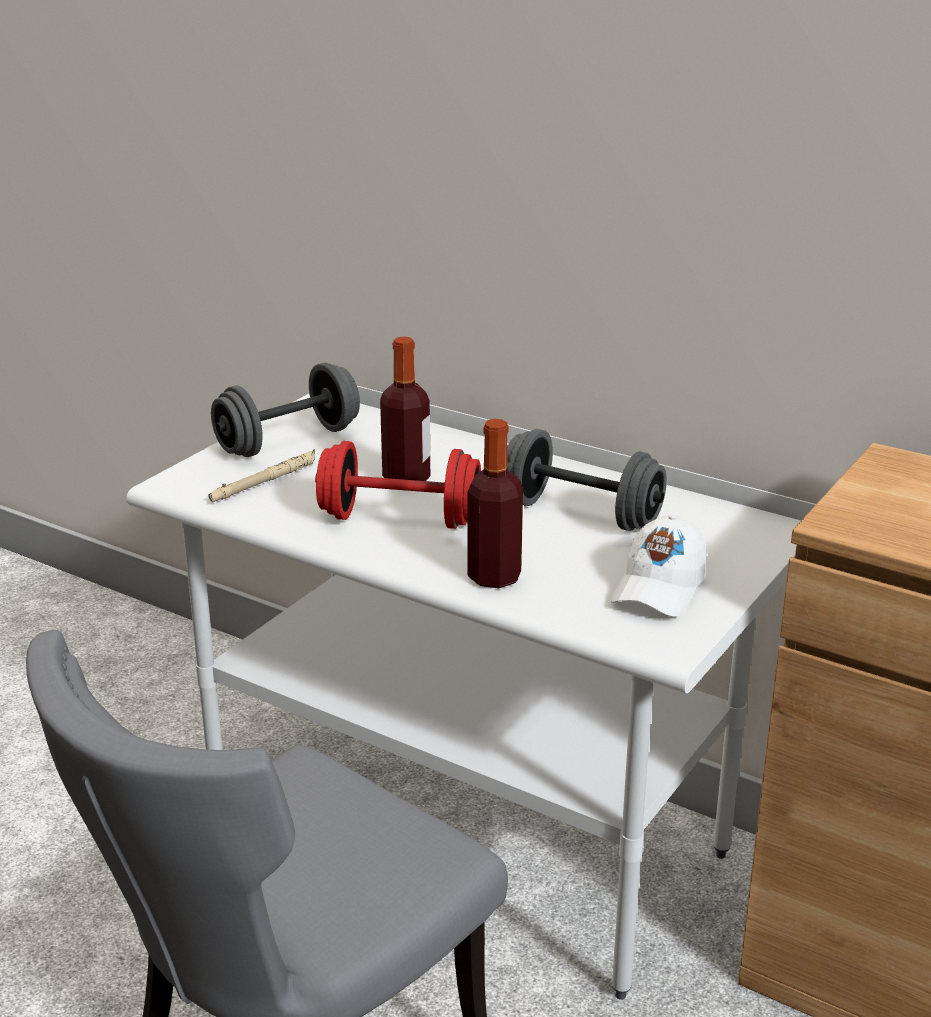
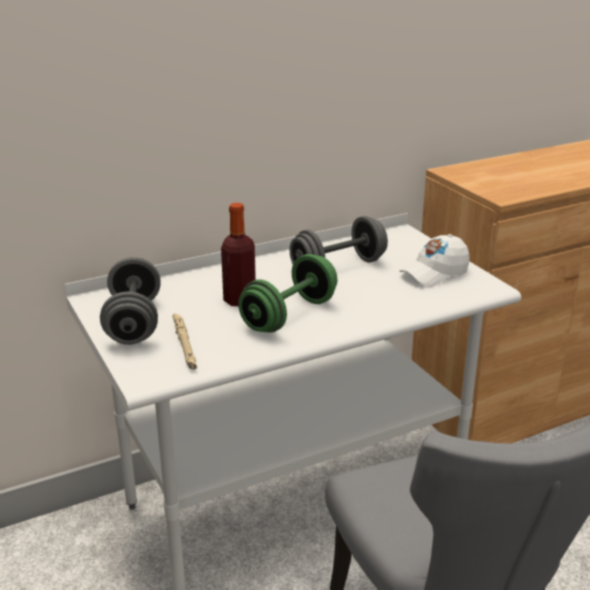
camera: 60 degrees left, 0 degrees up
red dumbbell [315,441,481,529] -> green dumbbell [238,254,337,333]
bottle [468,419,523,588] -> none
white cap [610,515,706,617] -> white cap turned 90 degrees clockwise [400,234,470,286]

